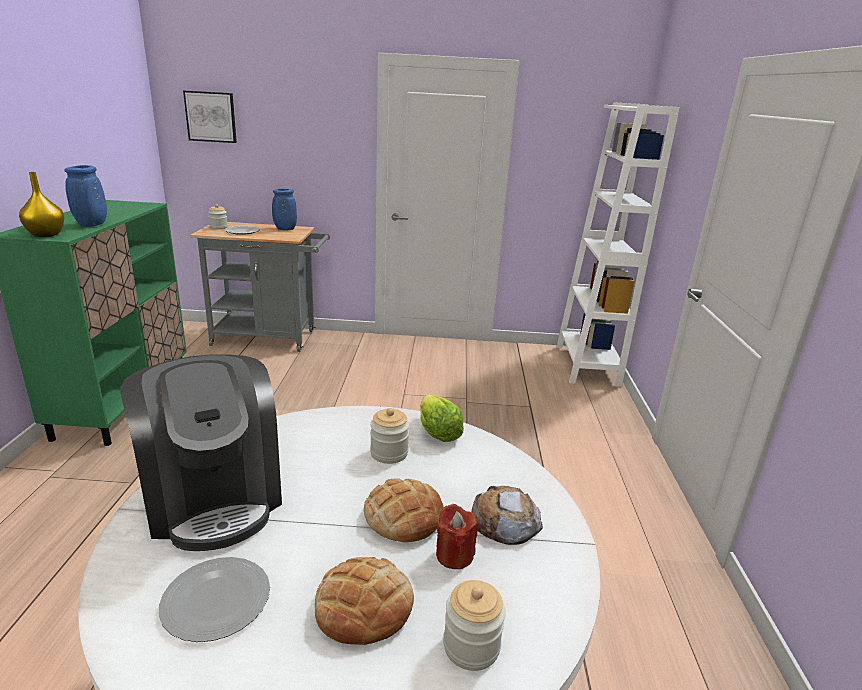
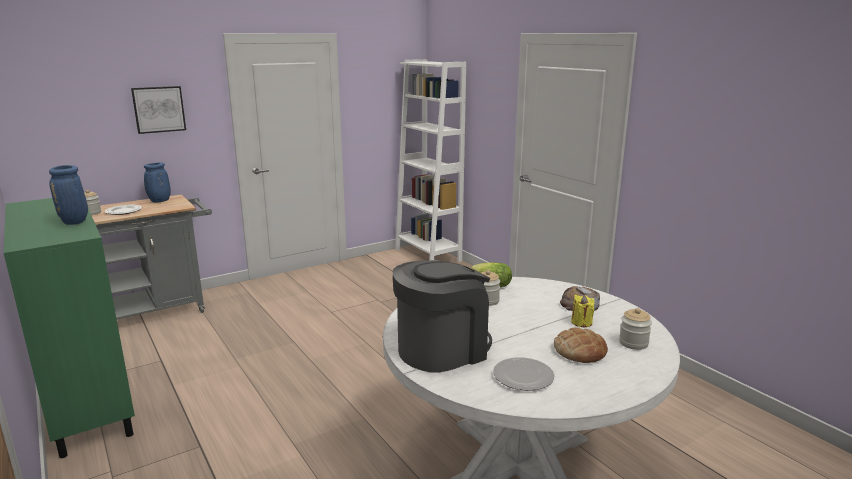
camera: 35 degrees left, 5 degrees down
yellow vase [19,172,64,237] -> none
coffee machine [120,355,282,551] -> coffee machine turned 60 degrees counterclockwise [393,260,492,373]
picture [183,91,237,143] -> picture moved to [131,86,186,134]
bread [364,479,444,542] -> none
red candle [436,504,478,569] -> yellow candle [571,295,595,327]

